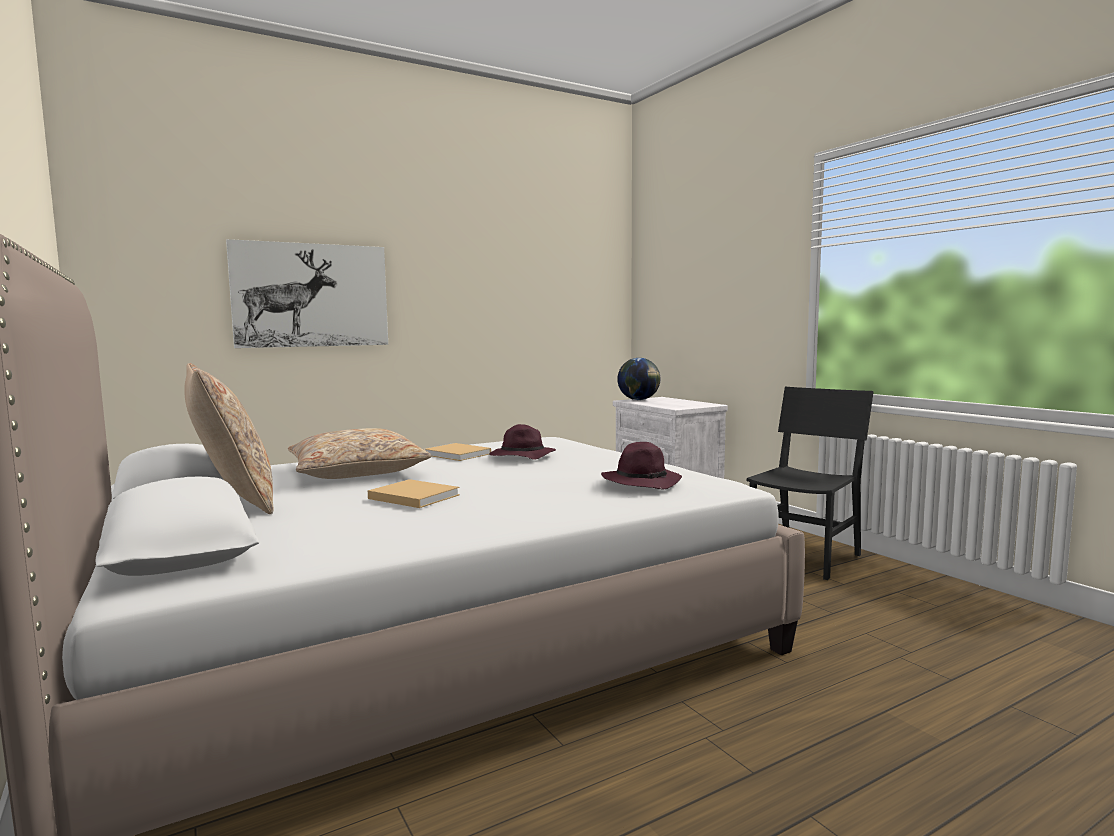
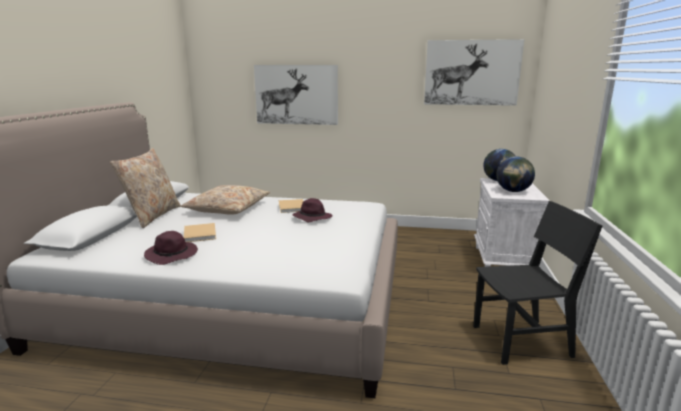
camera: 40 degrees right, 10 degrees up
purple hat [601,442,682,490] -> purple hat moved to [144,231,198,265]
none -> picture [424,39,524,106]
none -> globe [496,156,535,192]

